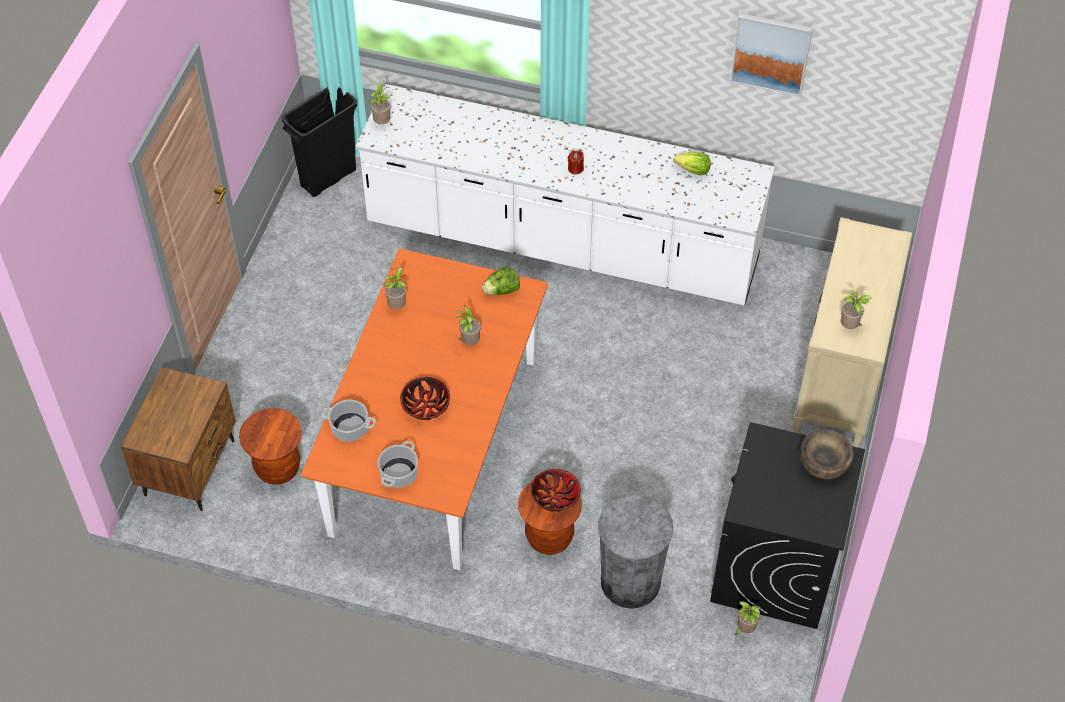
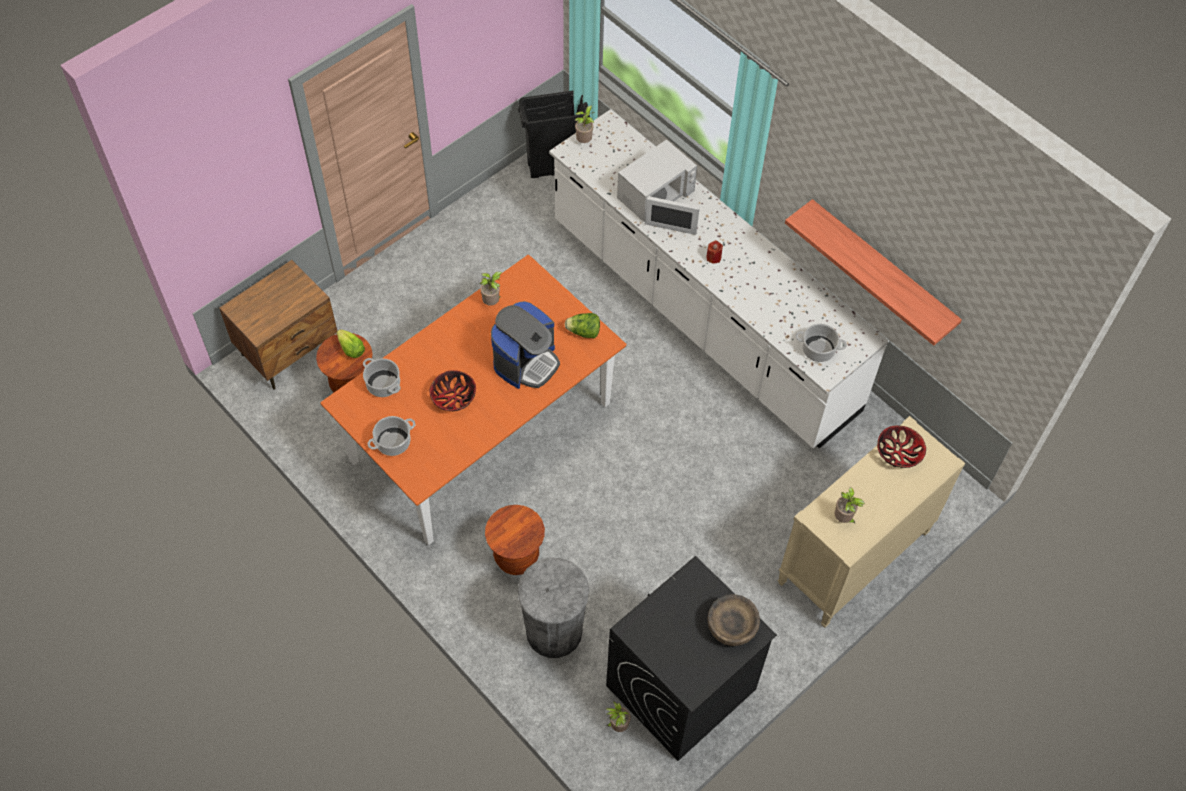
camera: 30 degrees right, 5 degrees up
potted plant [455,305,481,345] -> coffee machine [491,301,560,389]
bowl [531,469,581,512] -> bowl moved to [877,425,926,468]
lettuce [673,152,711,175] -> lettuce moved to [337,330,365,358]
picture [730,13,813,97] -> none
none -> white microwave [617,140,700,235]
none -> shelf [785,199,962,346]
none -> cooking pot [796,324,847,362]

